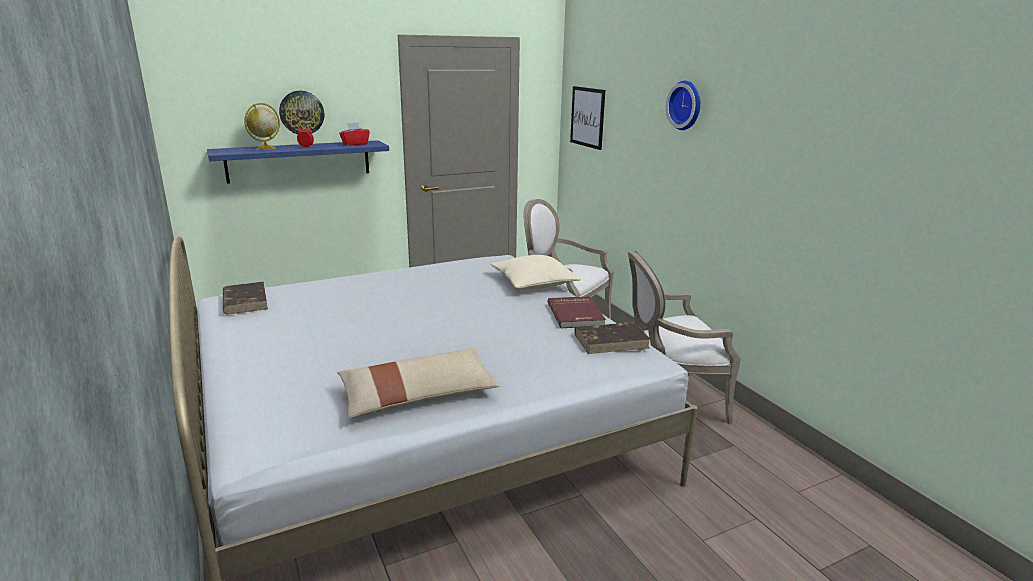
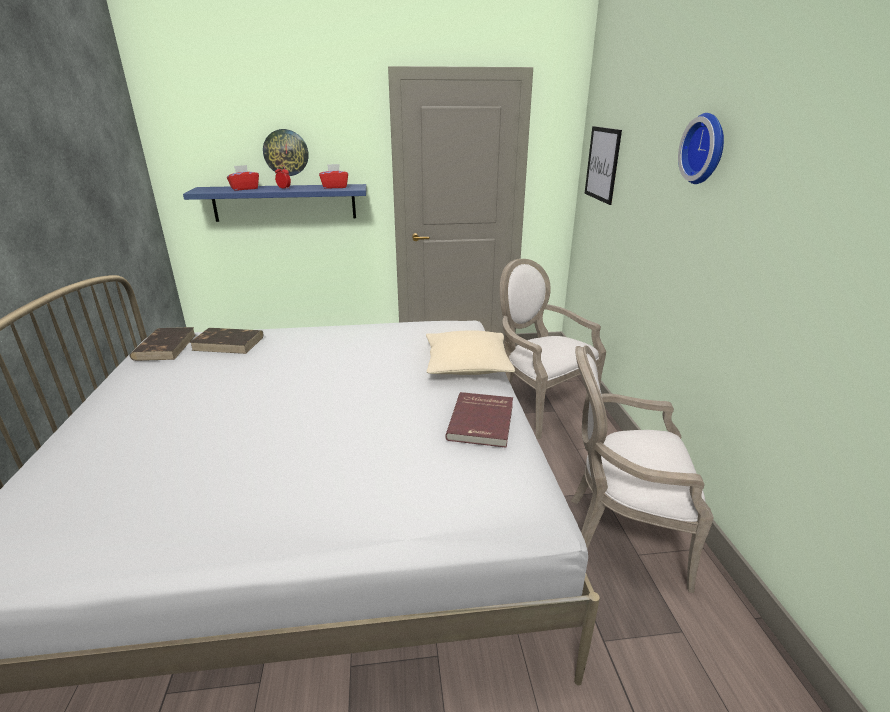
camera: 20 degrees right, 5 degrees up
globe [244,103,280,150] -> red tissue box [227,165,259,190]
beige pillow [337,347,499,418] -> none
brown book [575,322,650,354] -> brown book moved to [189,328,263,354]

